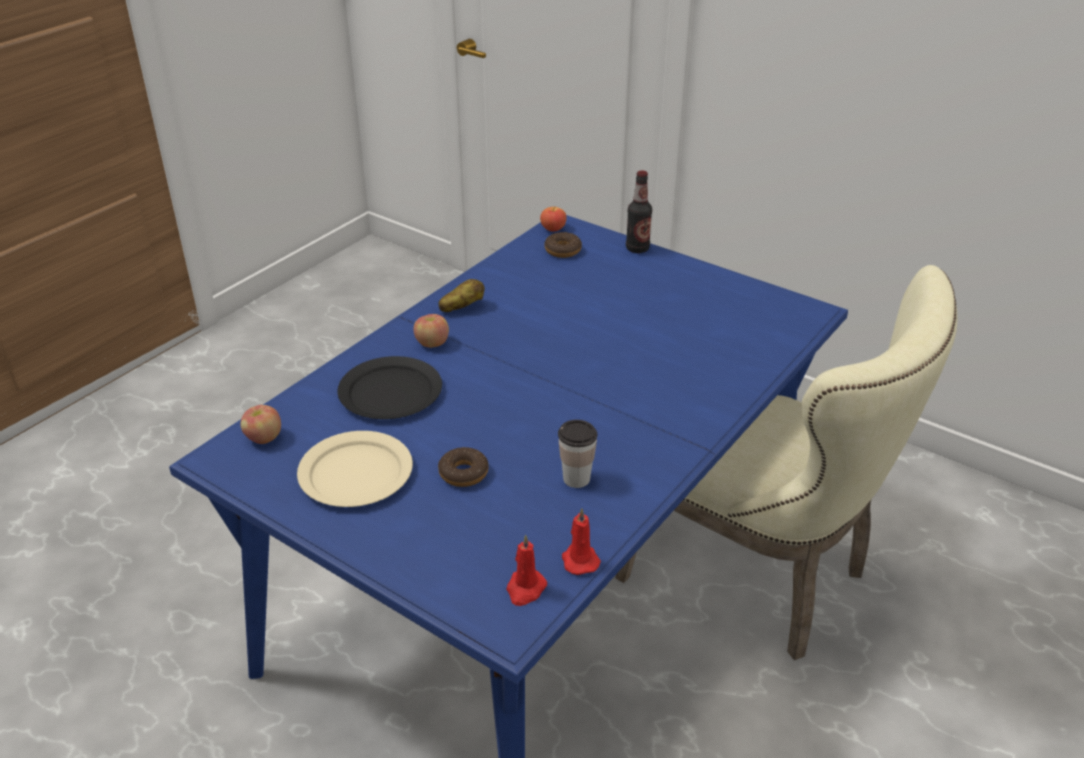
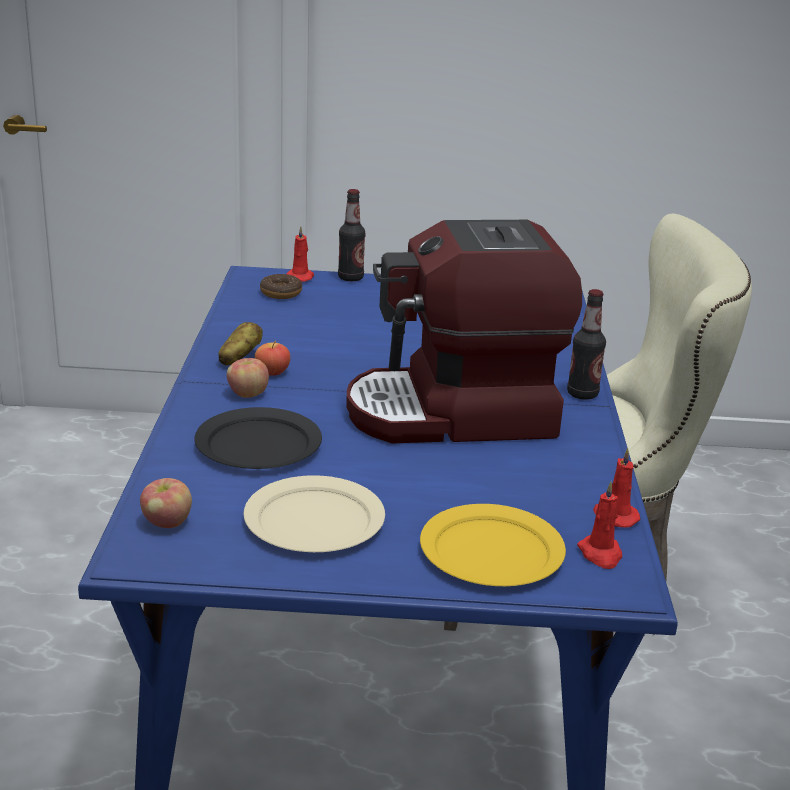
camera: 35 degrees left, 10 degrees down
donut [438,447,489,487] -> none
apple [540,207,567,232] -> apple moved to [255,341,290,376]
cup [558,420,597,488] -> none
none -> red candle [287,226,314,282]
none -> coffee machine [346,220,582,443]
none -> yellow plate [420,504,566,586]
none -> bottle [567,289,606,400]

